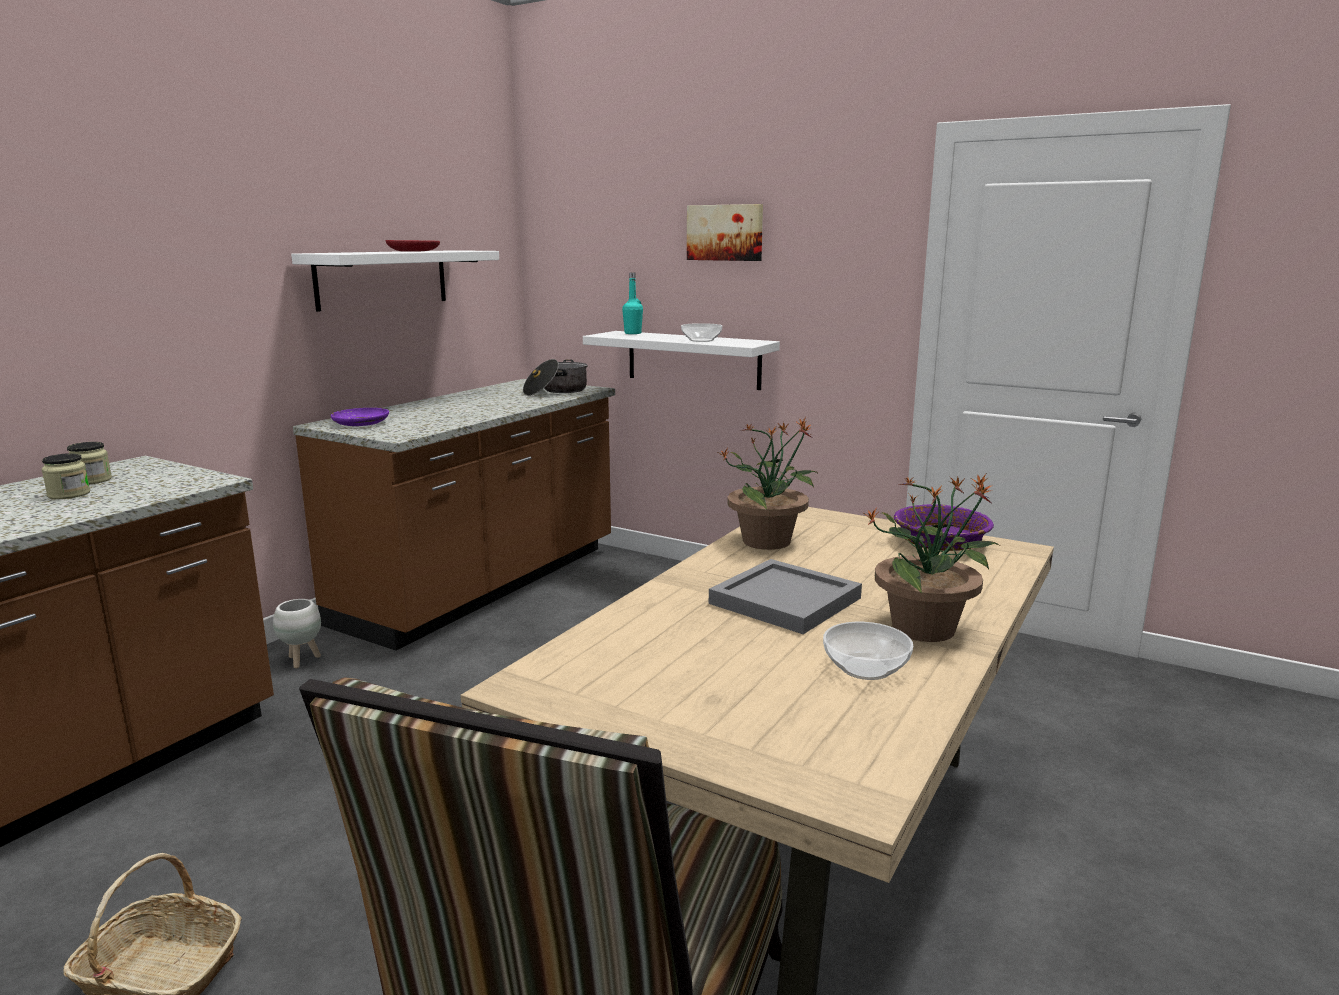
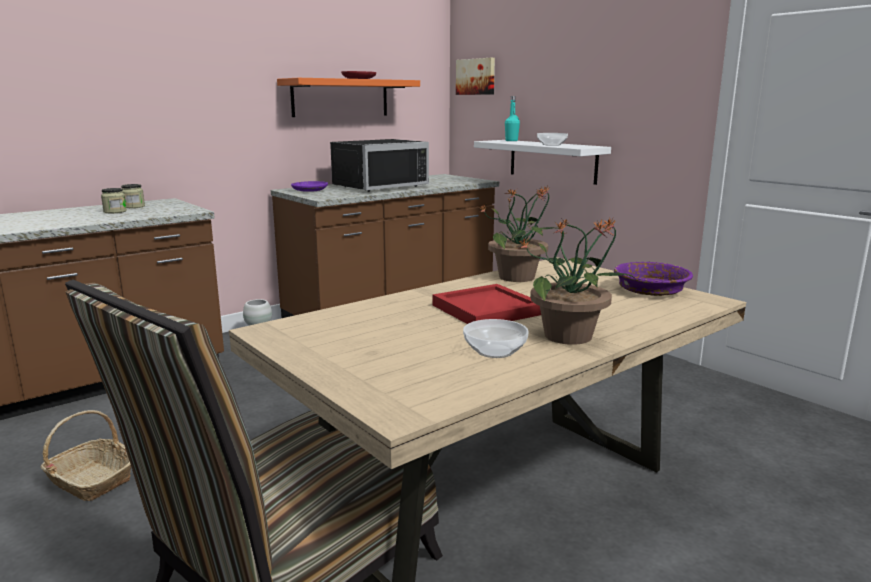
camera: 20 degrees right, 0 degrees up
white shelf [291,250,499,312] -> orange shelf [277,78,420,117]
cooking pot [523,359,588,396] -> none
picture [687,204,763,261] -> picture moved to [456,58,495,95]
grey tray [709,559,862,634] -> red tray [432,284,541,324]
none -> black microwave [330,139,429,192]

